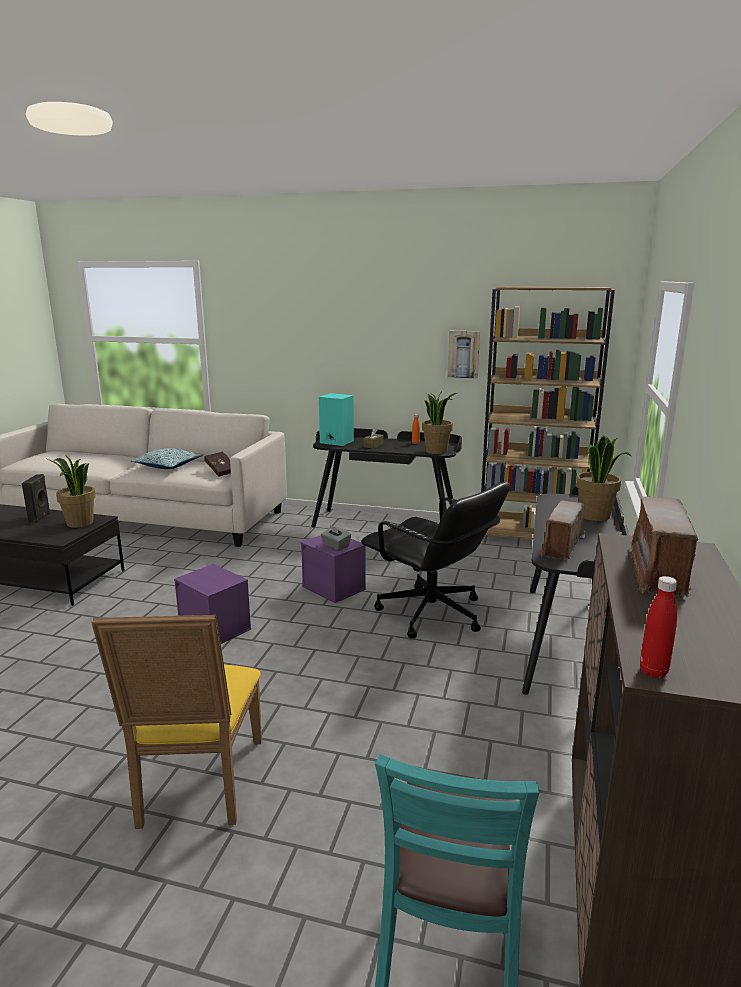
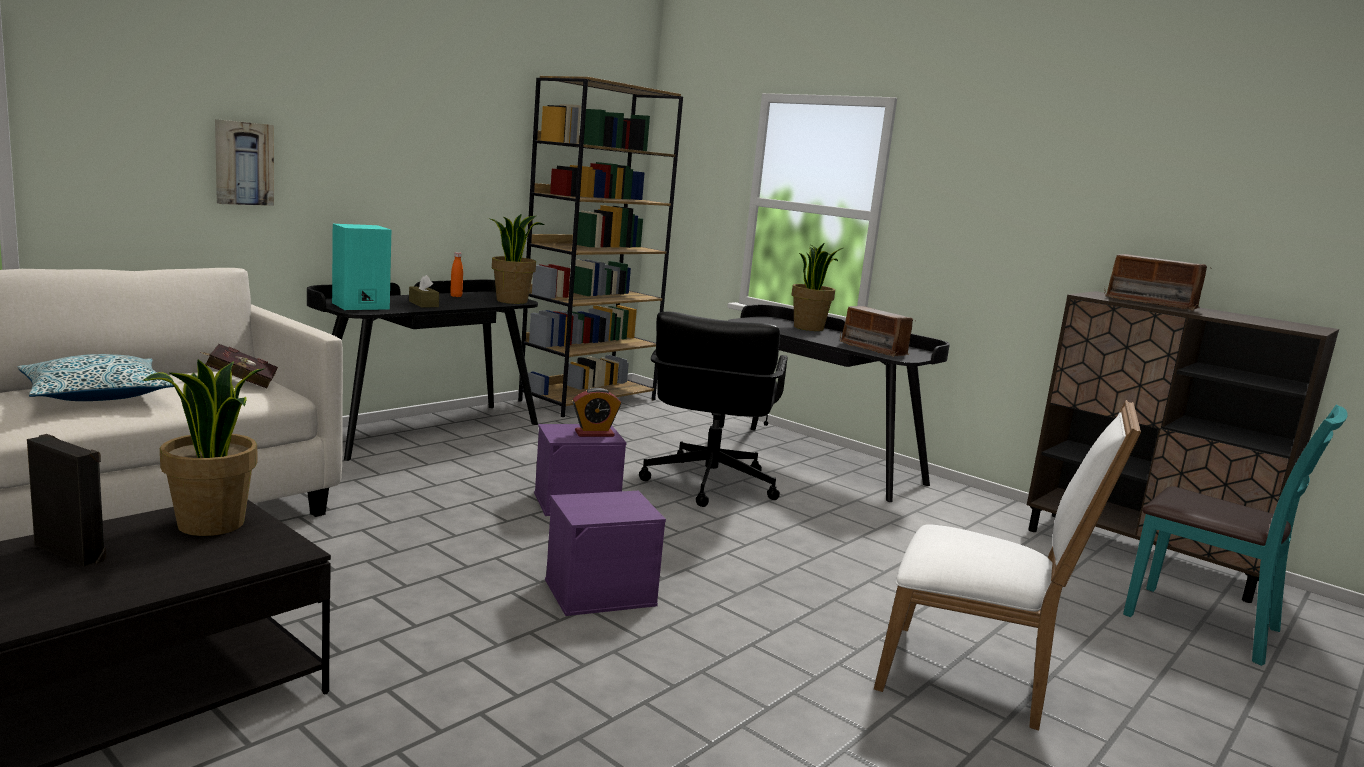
camera: 65 degrees left, 5 degrees down
yellow chair [91,615,262,829] -> white chair [874,400,1141,731]
grey tissue box [321,525,351,550] -> alarm clock [572,388,621,437]
black office chair [361,482,510,638] -> black office chair turned 120 degrees clockwise [639,312,788,507]
picture [447,331,481,379] -> picture moved to [215,119,274,206]
red bottle [640,576,677,678] -> none

